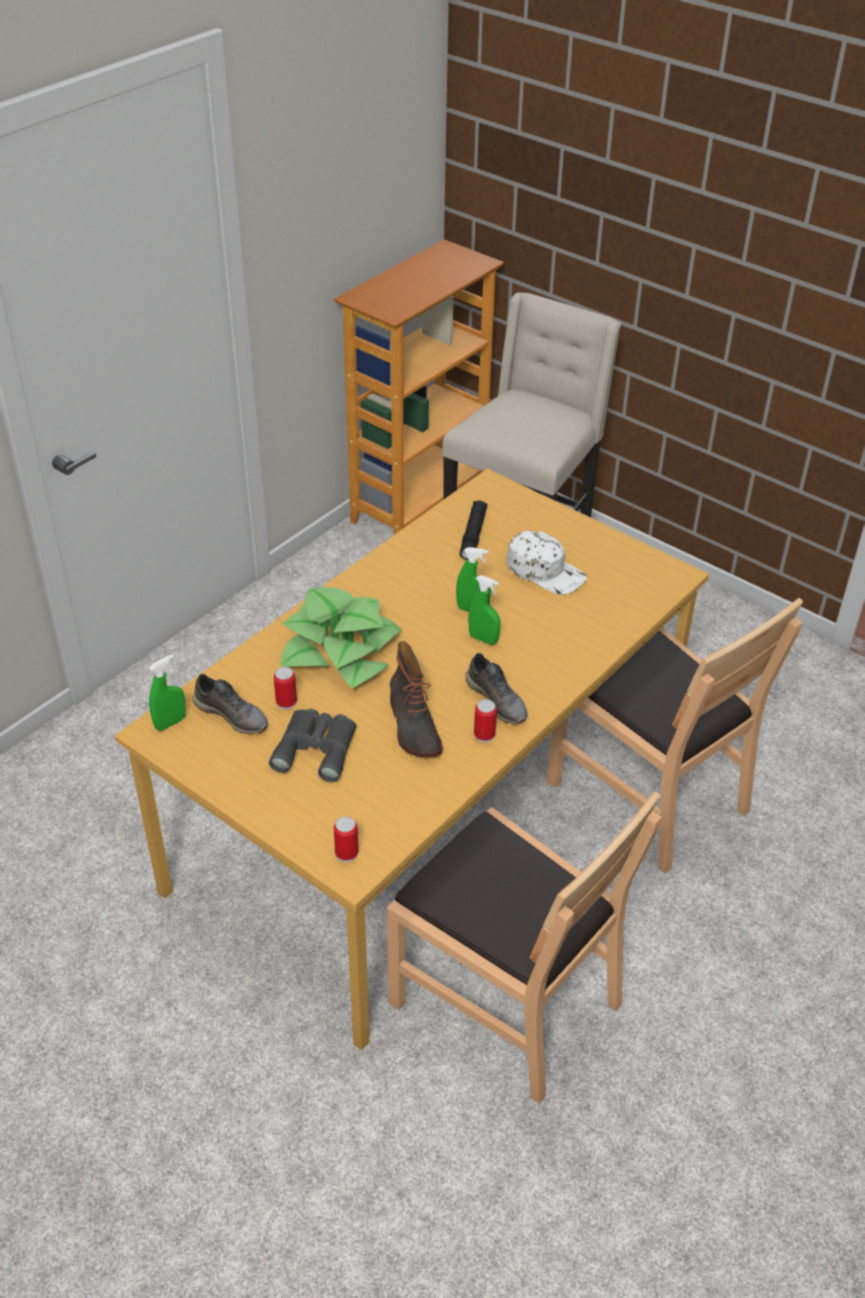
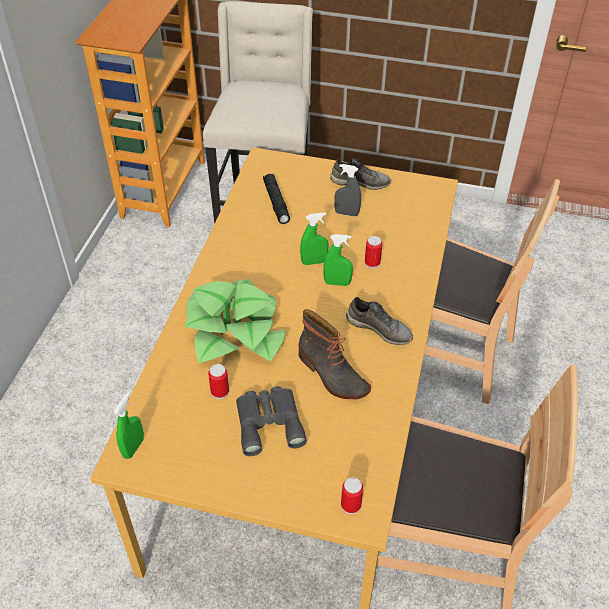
camera: 25 degrees left, 5 degrees up
grey shoe [193,674,268,734] -> grey shoe moved to [330,158,391,190]
can [474,699,497,743] -> can moved to [365,236,382,269]
white cap [507,531,587,595] -> grey spray bottle [334,164,361,217]

